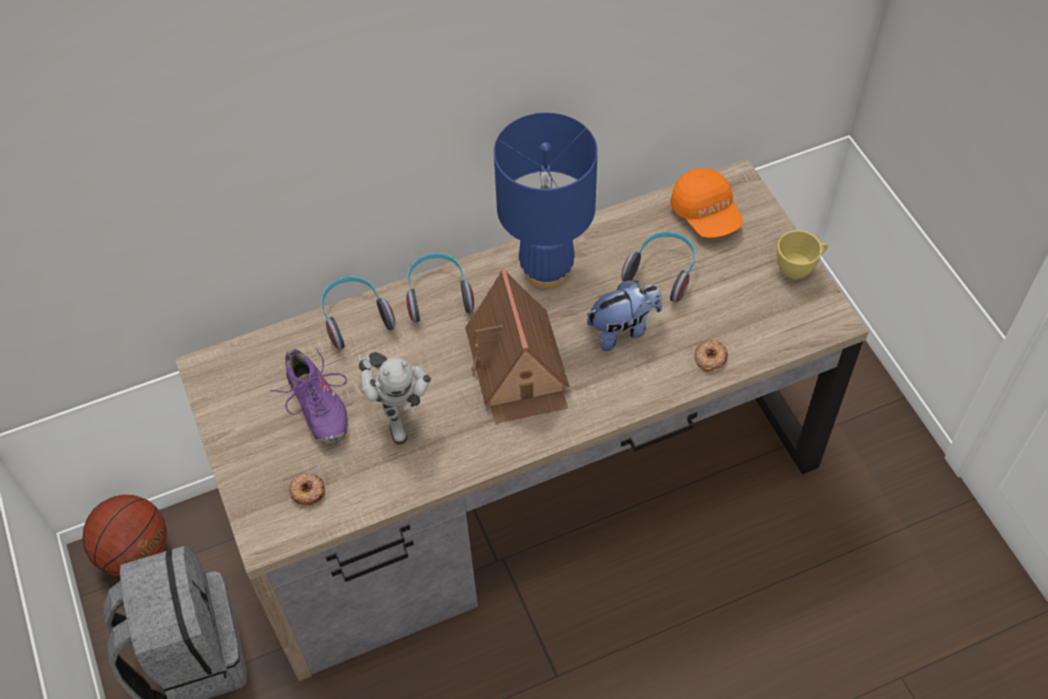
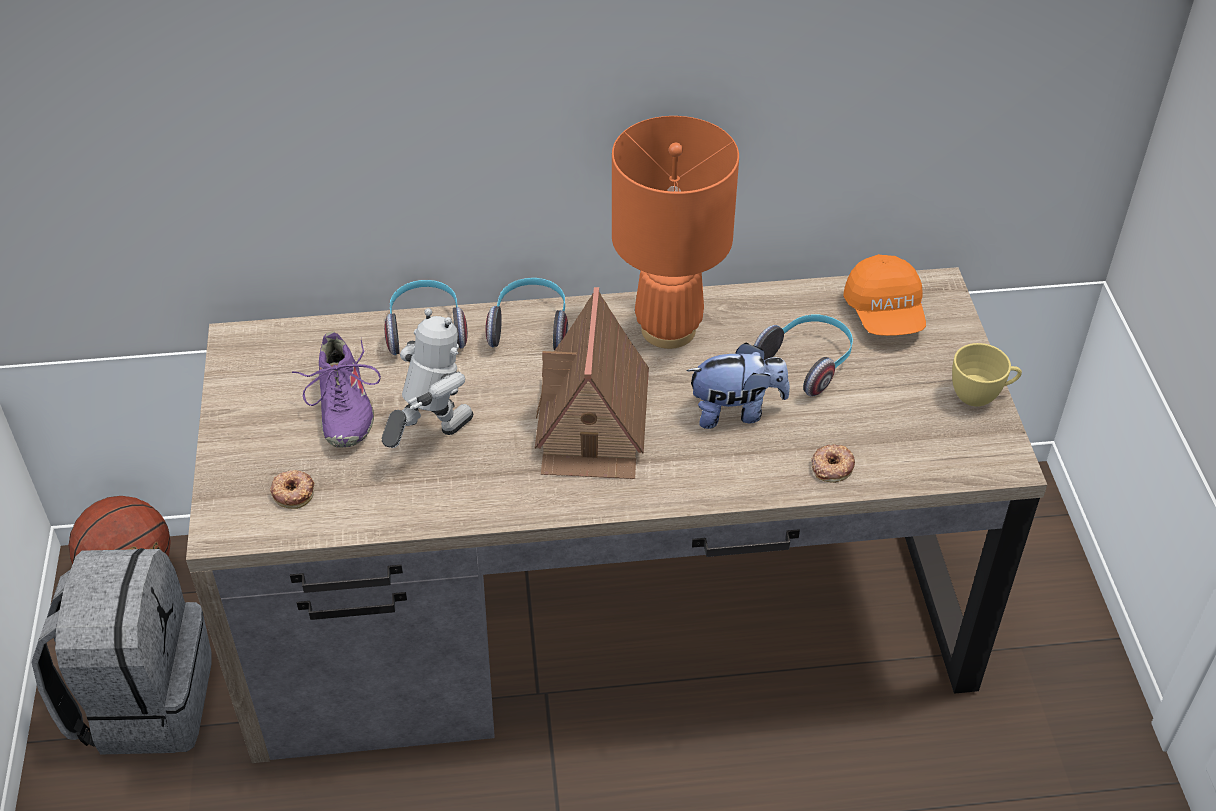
camera: 15 degrees right, 10 degrees down
toy robot [358,352,432,445] -> toy robot turned 135 degrees counterclockwise [382,308,473,448]
blue table lamp [494,113,598,288] -> orange table lamp [612,116,739,349]

